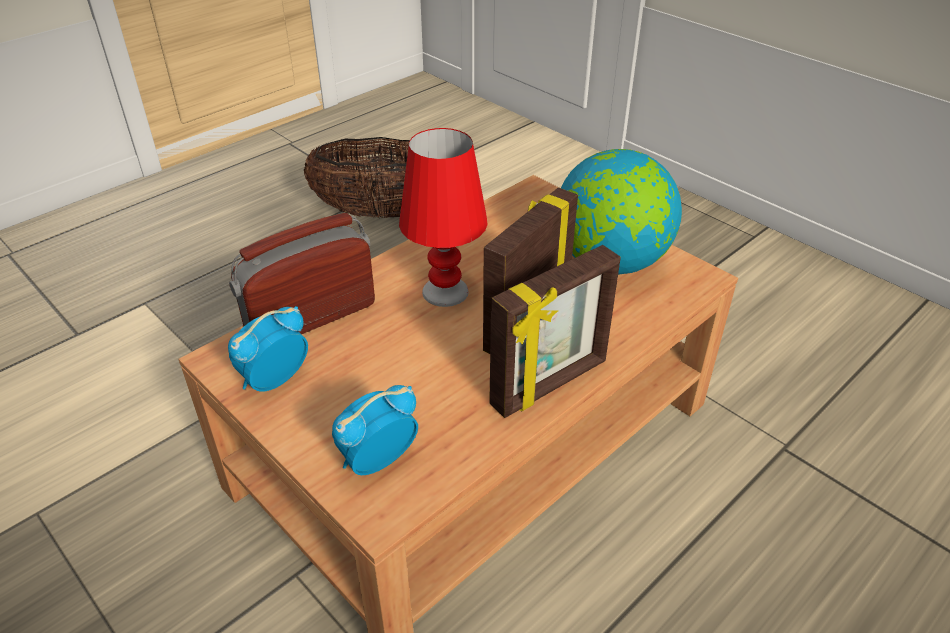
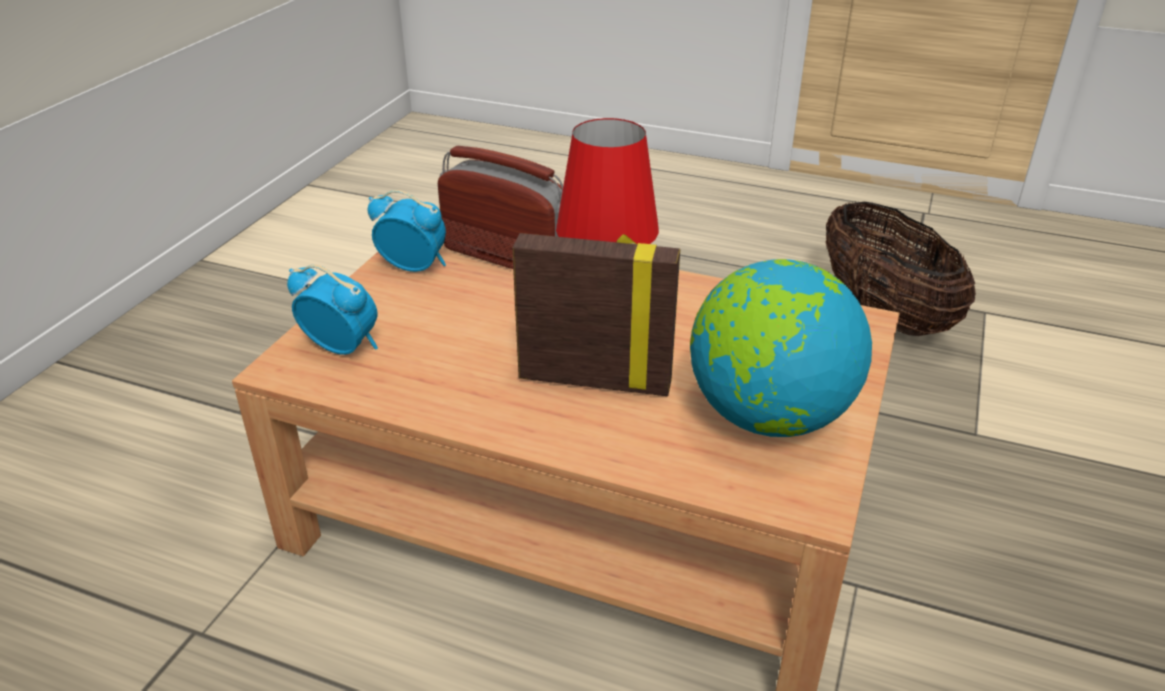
camera: 65 degrees right, 5 degrees down
picture frame [489,245,621,418] -> none

